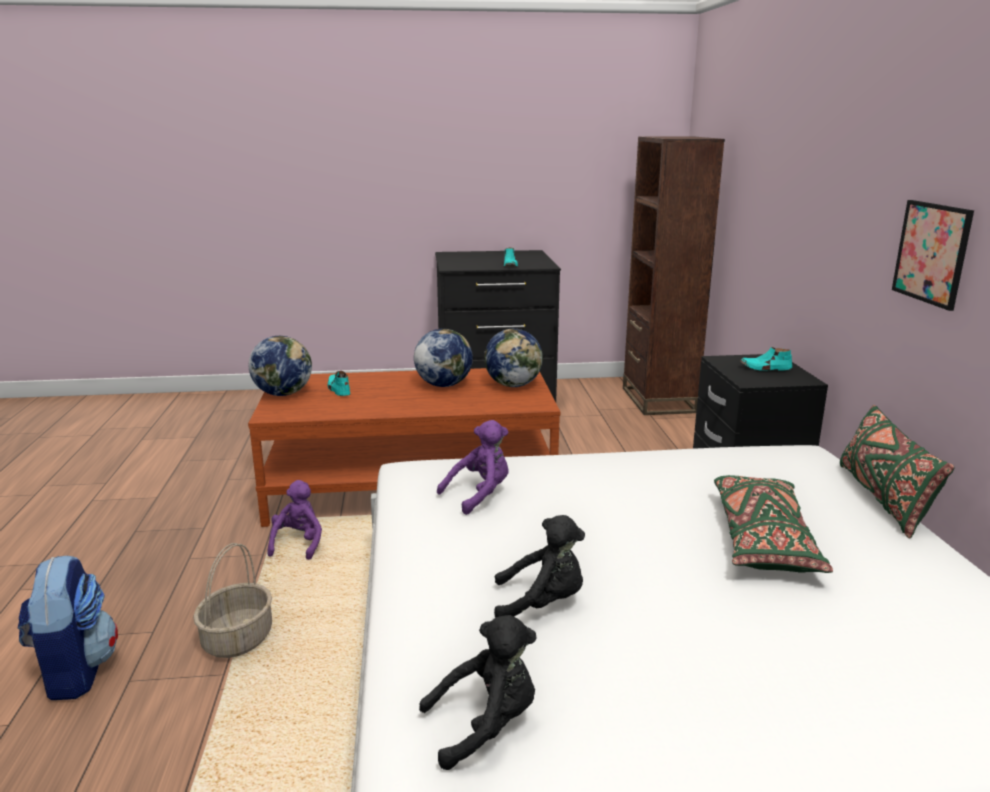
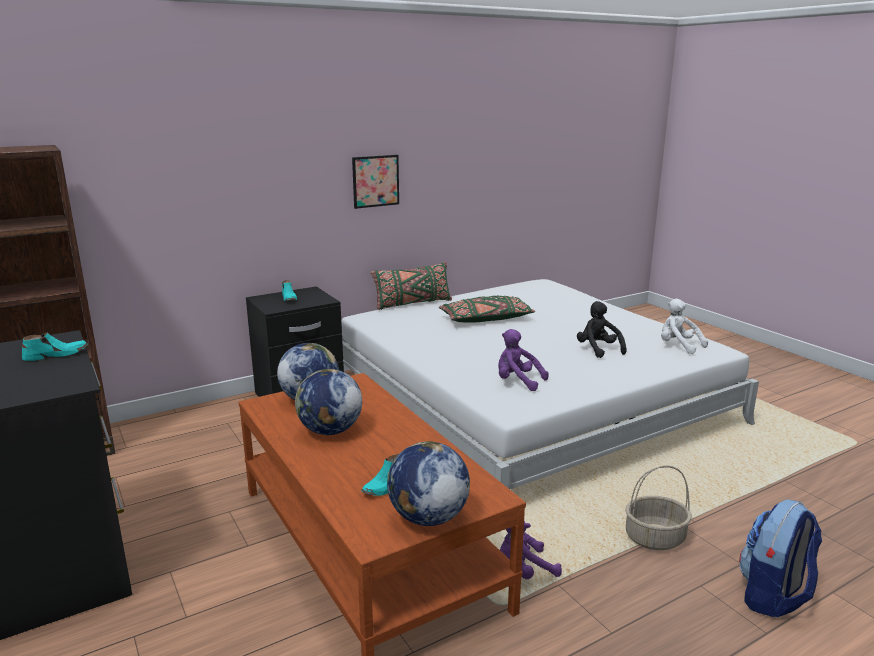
camera: 115 degrees left, 0 degrees up
black plush toy [419,615,537,770] -> white plush toy [661,299,708,354]

